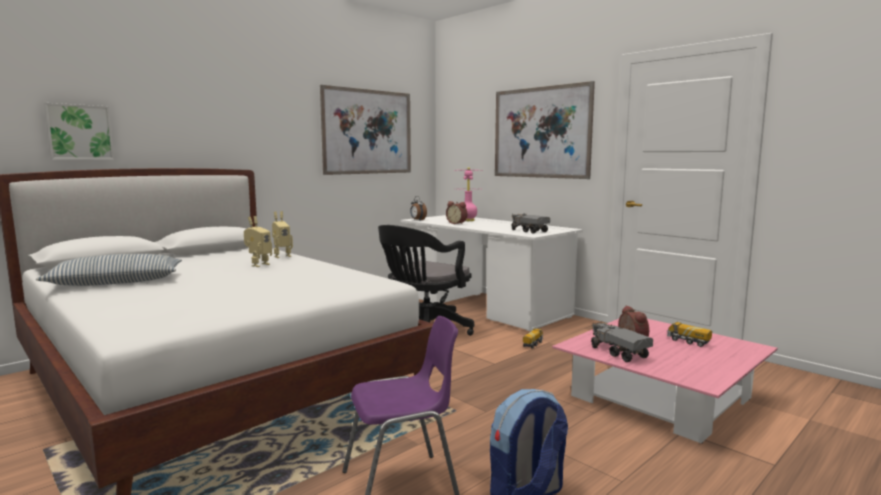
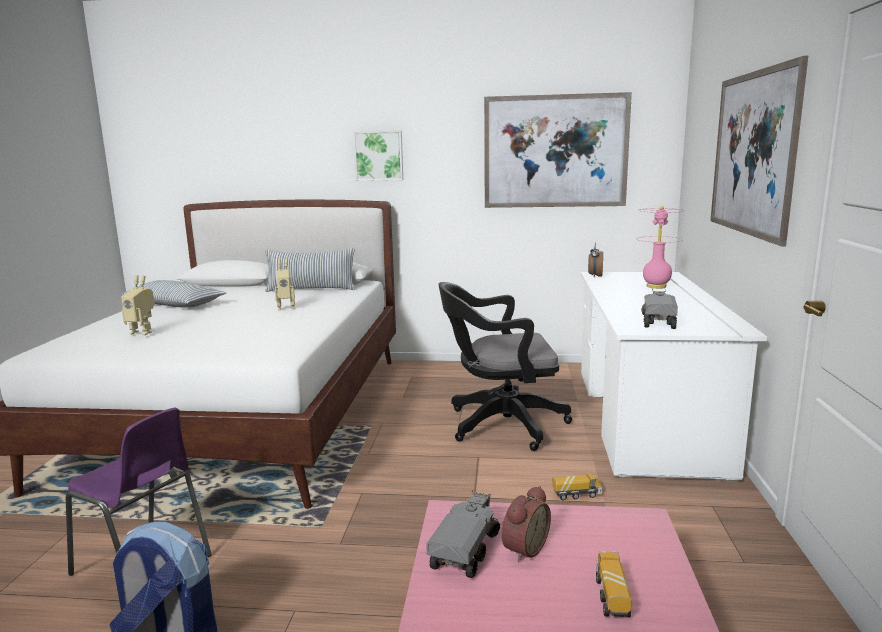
camera: 50 degrees right, 5 degrees up
picture [44,103,114,160] -> picture moved to [353,130,403,181]
toy robot [272,211,293,258] -> toy robot moved to [121,275,155,335]
alarm clock [446,201,467,224] -> none
none -> pillow [265,248,355,292]

